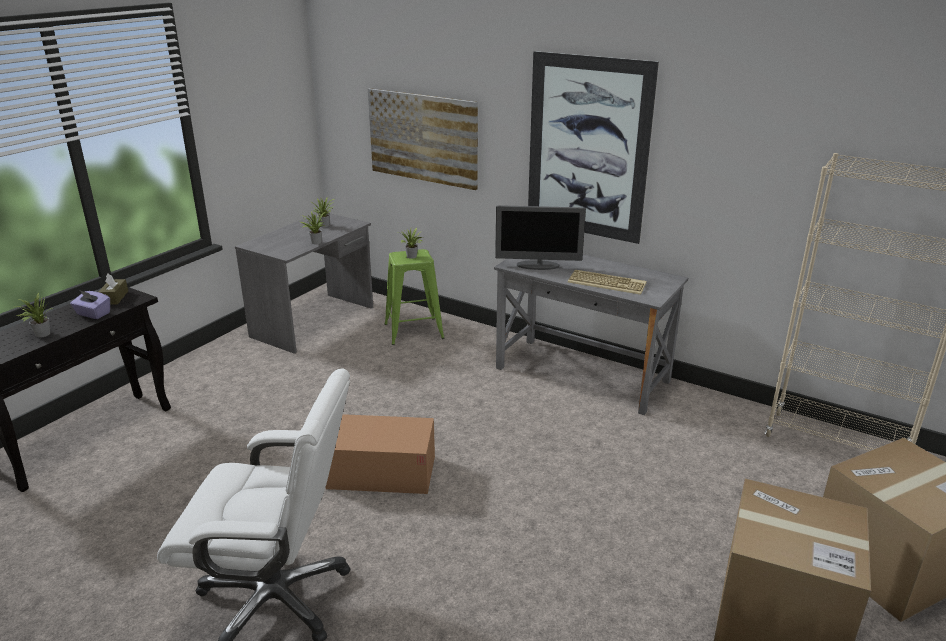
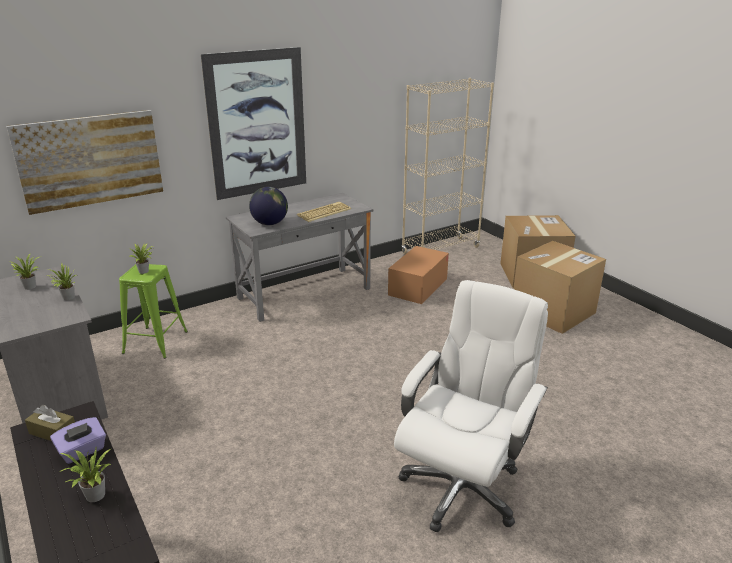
camera: 65 degrees left, 0 degrees up
cardboard box [326,414,435,494] -> cardboard box moved to [388,246,449,304]
monitor [495,205,586,270] -> globe [249,187,288,225]

